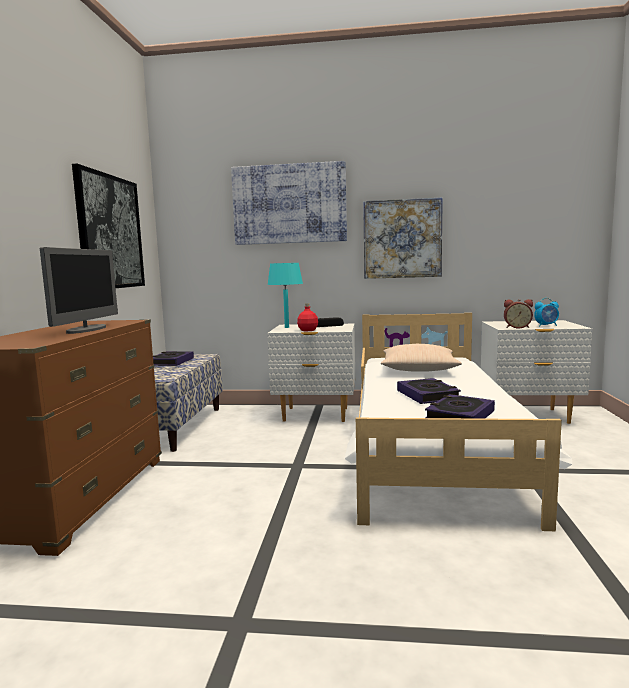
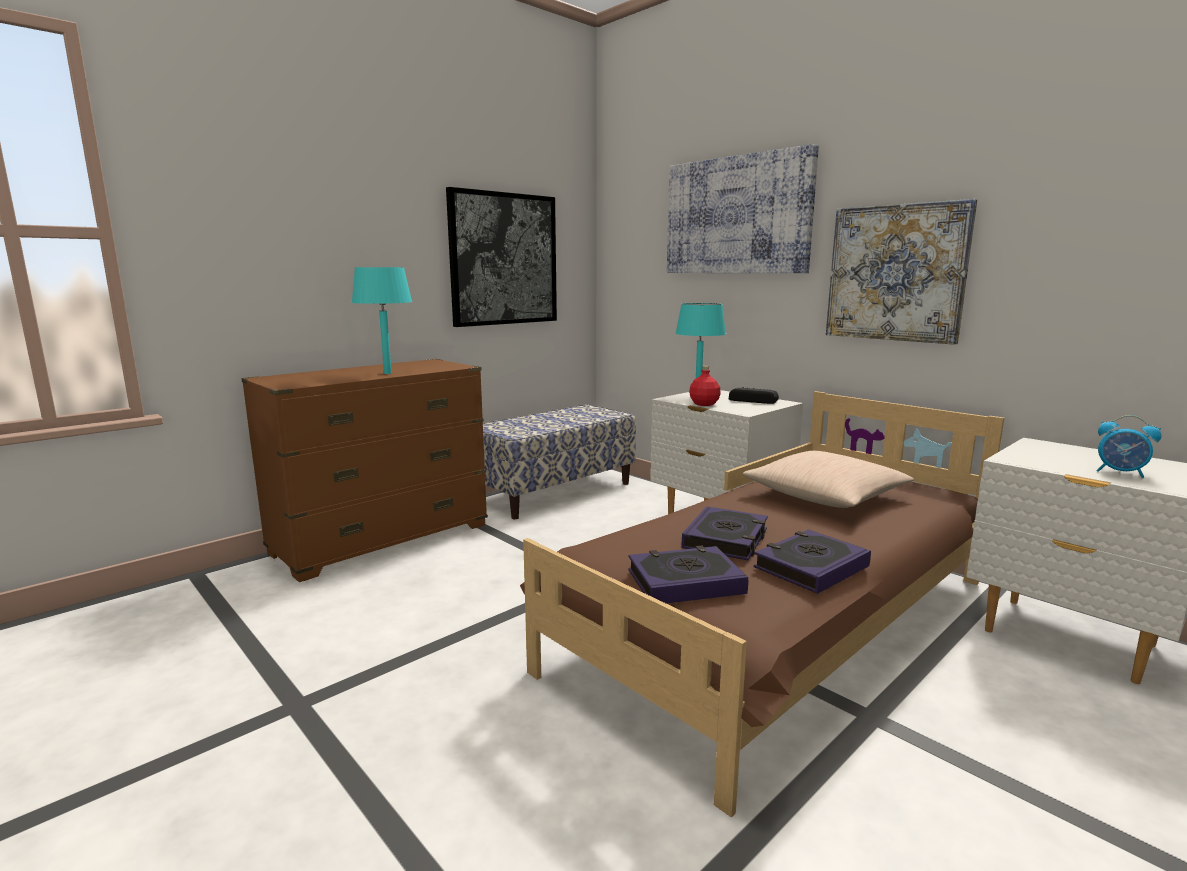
camera: 40 degrees right, 5 degrees up
monitor [40,247,118,334] -> turquoise table lamp [351,267,412,374]
book [153,351,194,366] -> book moved to [754,529,871,594]
white bed [344,313,572,531] -> brown bed [520,391,1004,818]
alarm clock [504,299,533,328] -> none

